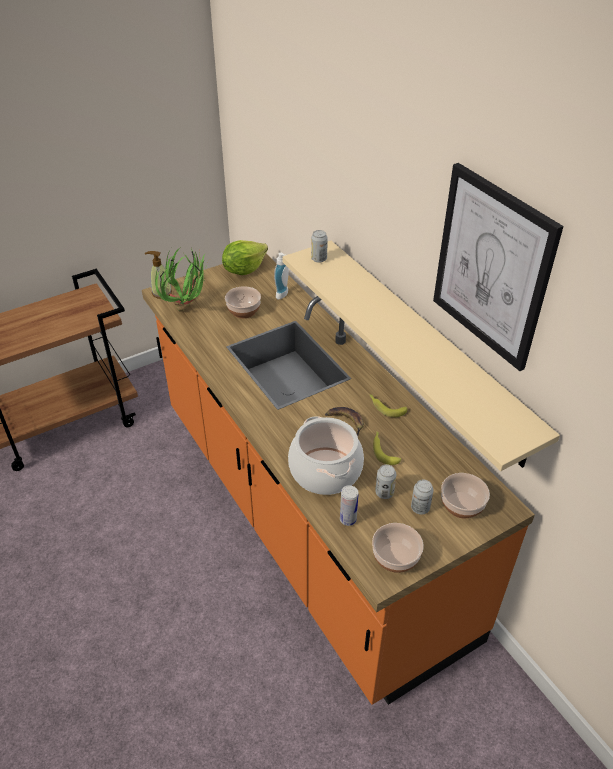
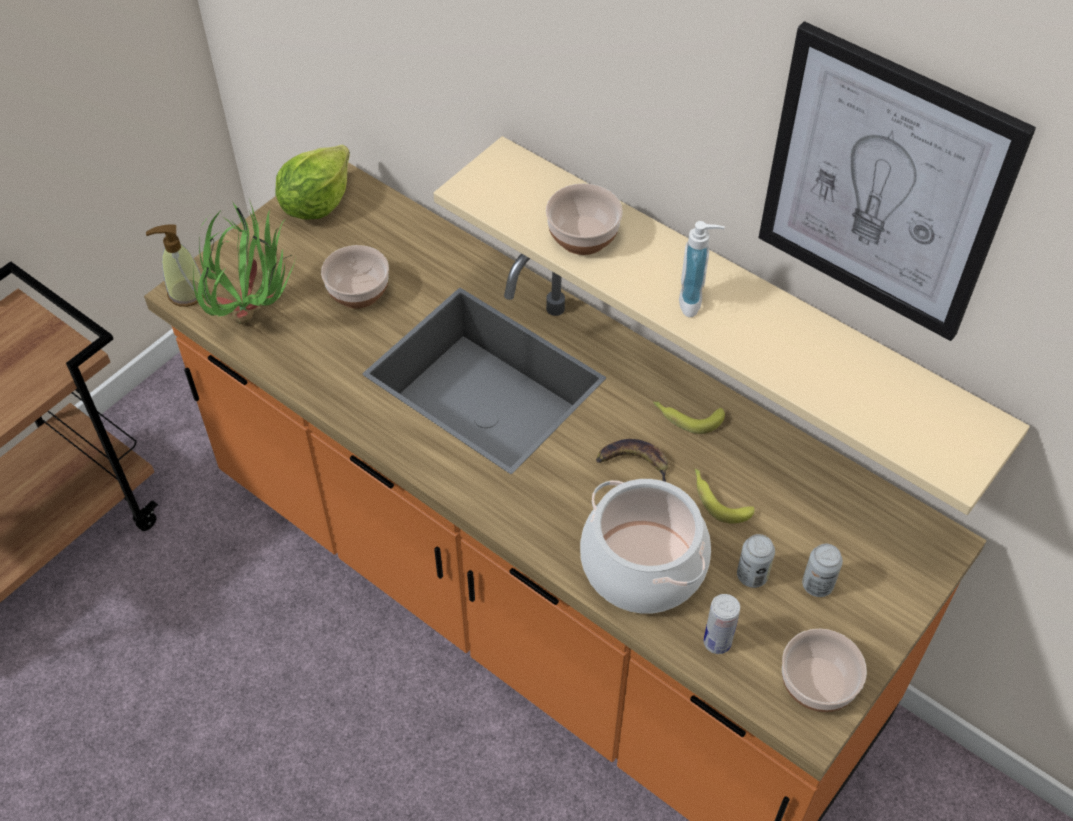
camera: 20 degrees left, 10 degrees up
soap dispenser [274,253,289,299] -> soap dispenser moved to [679,221,725,318]
can [311,230,328,263] -> none
bowl [441,473,490,519] -> bowl moved to [546,184,623,255]

